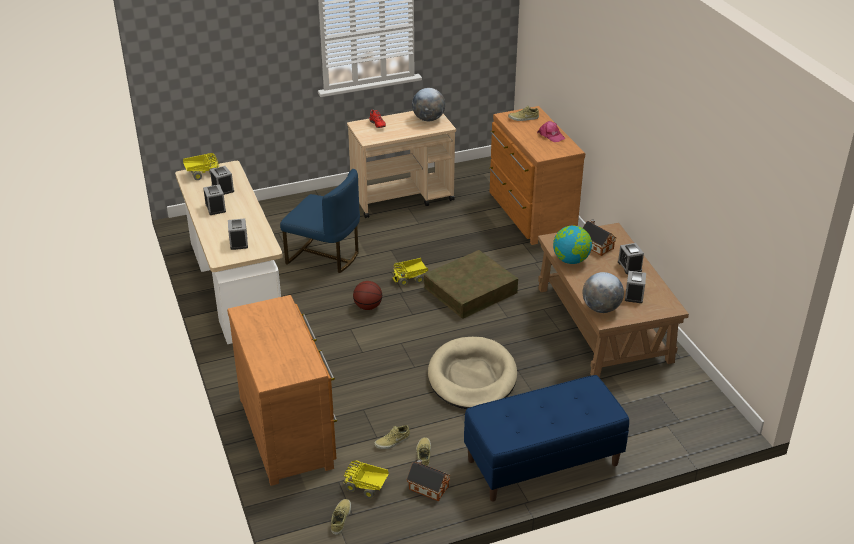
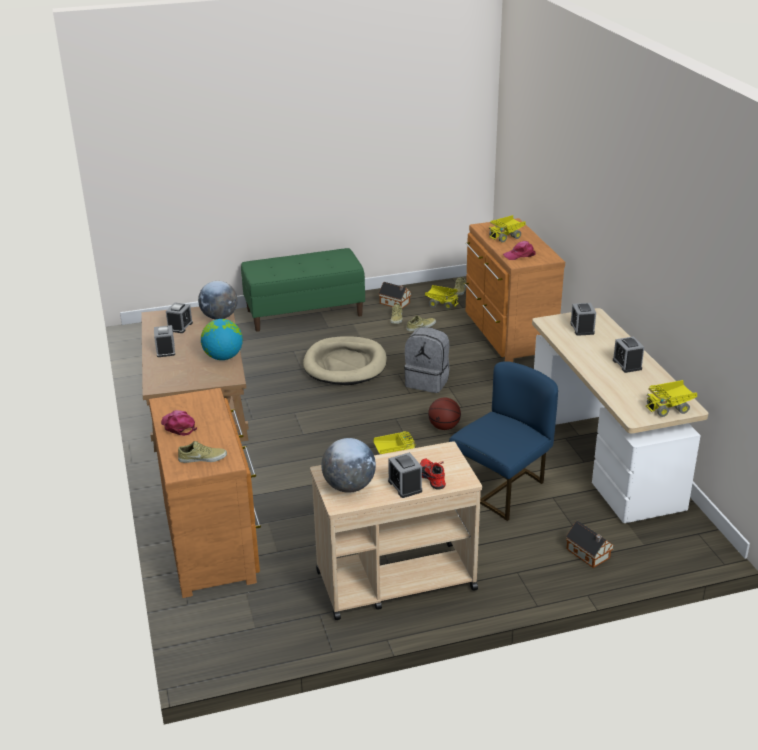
camera: 175 degrees left, 5 degrees down
alarm clock [210,166,234,195] -> alarm clock moved to [388,452,422,498]
blue chair [280,169,360,273] -> blue chair turned 105 degrees clockwise [449,361,558,521]
brown storage box [424,250,518,319] -> none
blue bench [464,375,629,502] -> green bench [241,248,365,332]
toy house [583,219,616,256] -> toy house moved to [566,521,613,568]
none -> grey backpack [404,328,450,393]
none -> toy truck [489,215,526,243]
none -> pink cap [503,241,536,260]

